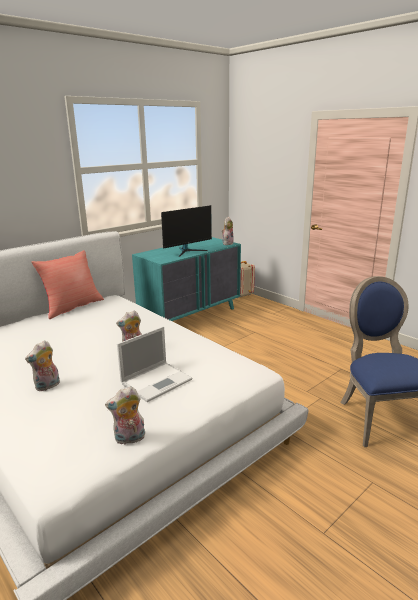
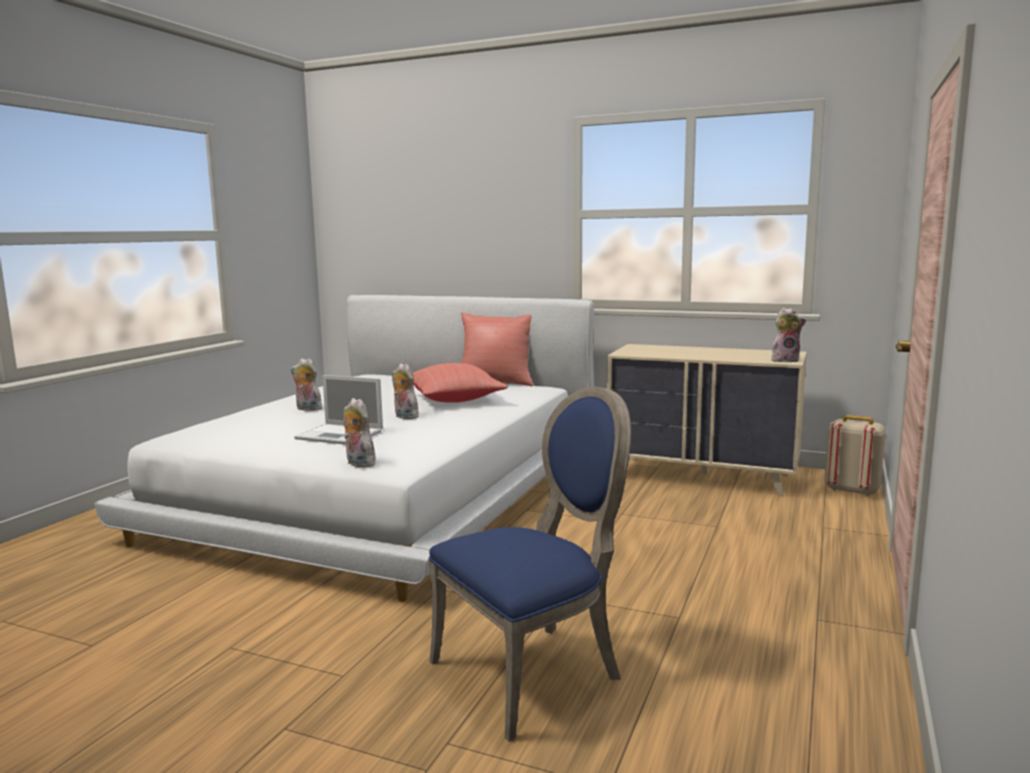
camera: 65 degrees right, 10 degrees down
plush toy [105,386,145,445] -> plush toy moved to [343,398,376,468]
turquoise dresser [132,237,241,321] -> beige dresser [607,344,807,497]
monitor [161,205,212,257] -> none
none -> red pillow [413,363,508,403]

